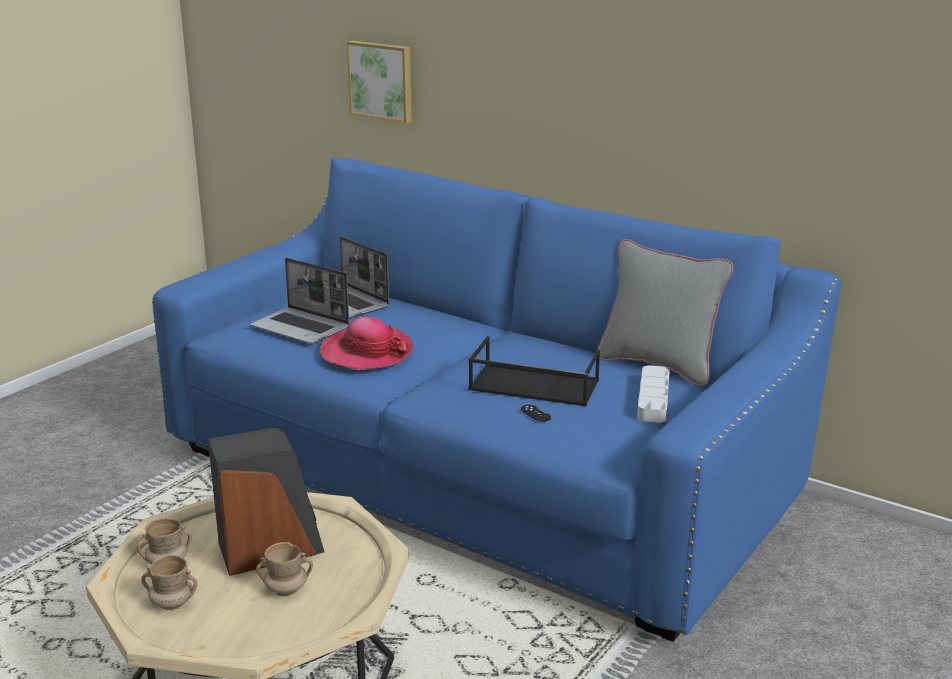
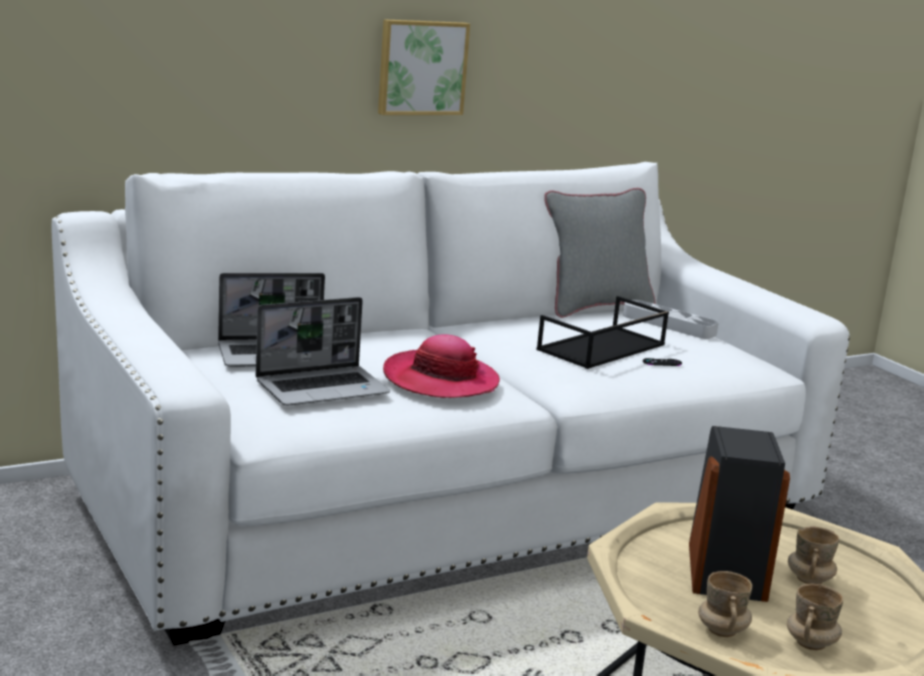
camera: 65 degrees left, 5 degrees down
blue sofa [152,157,842,642] -> white sofa [51,162,850,646]
picture [346,41,412,124] -> picture moved to [378,19,470,115]

